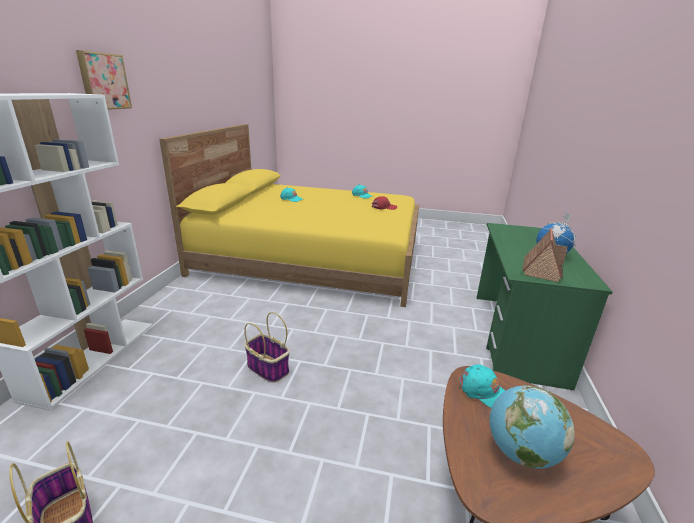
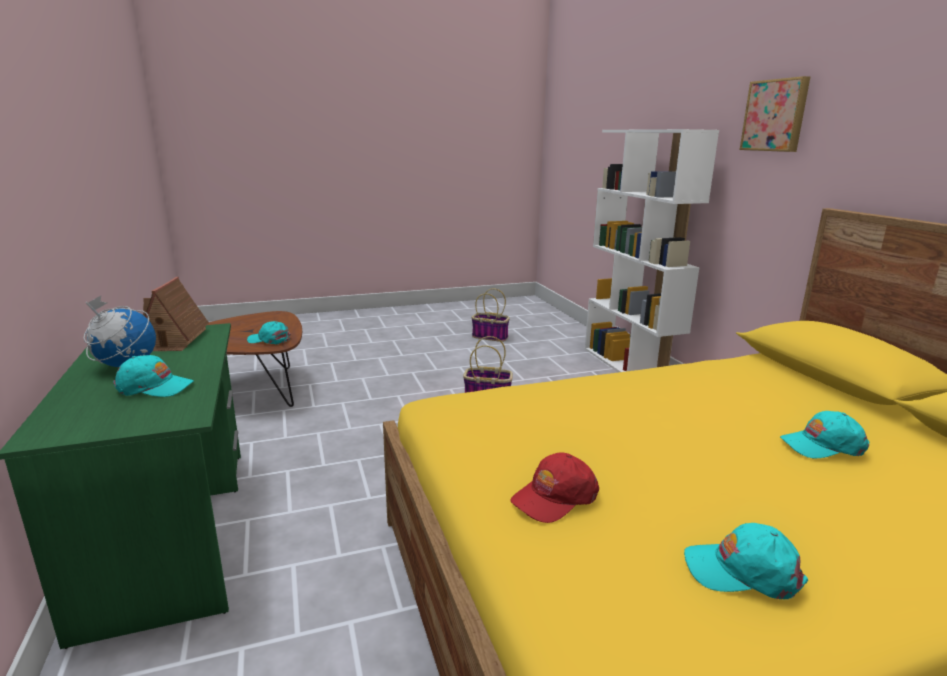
camera: 150 degrees right, 5 degrees down
globe [490,385,575,469] -> none
none -> turquoise cap [113,355,194,397]

